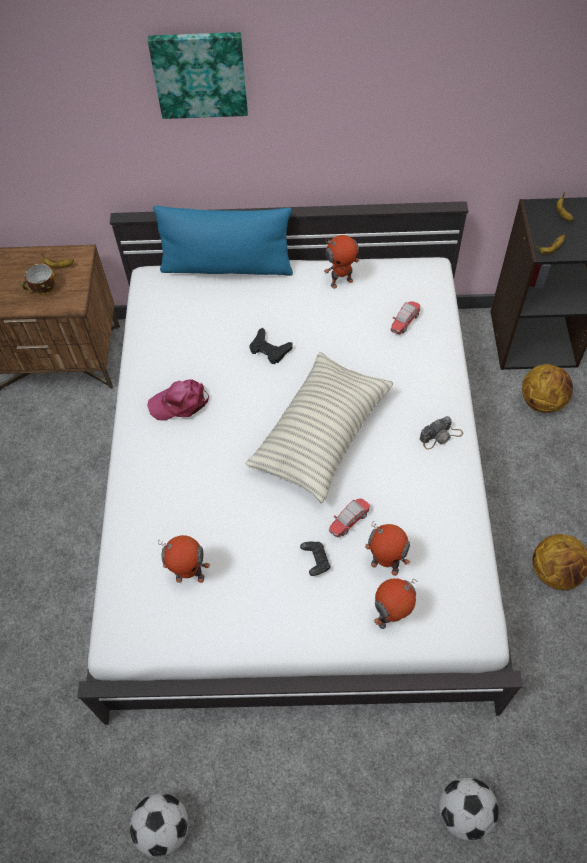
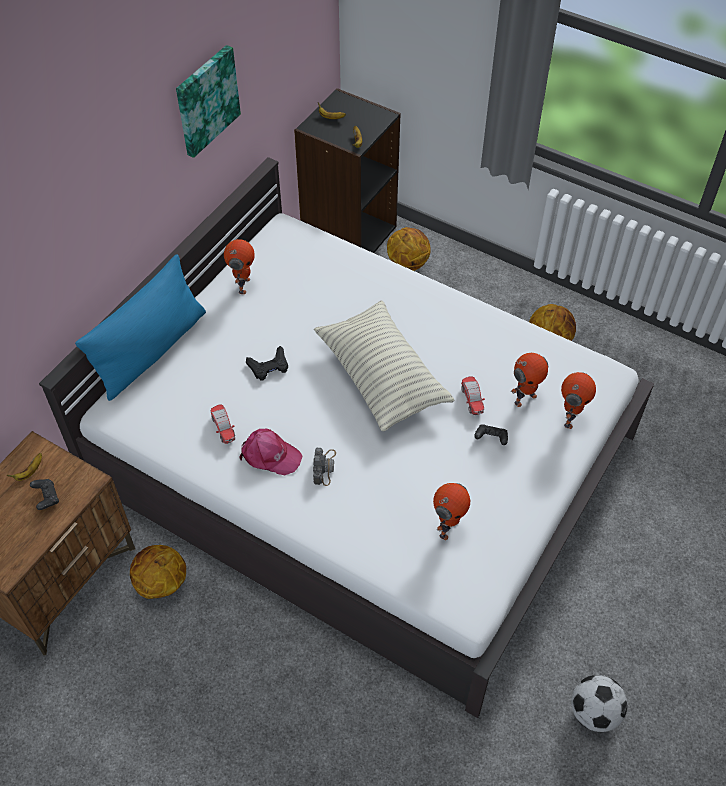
camera: 60 degrees left, 5 degrees down
cup [21,263,55,295] -> black game controller [30,479,59,510]
pink cap [147,379,209,421] -> pink cap turned 90 degrees counterclockwise [239,429,303,475]
picture [148,32,248,119] -> picture moved to [176,45,241,158]
toy robot [374,578,417,629] -> toy robot turned 150 degrees counterclockwise [561,372,596,429]
toy car [391,301,421,335] -> toy car moved to [211,405,235,444]
camera [420,416,463,449] -> camera moved to [313,448,336,486]
football [439,777,499,841] -> none
none -> basketball [130,545,186,599]

